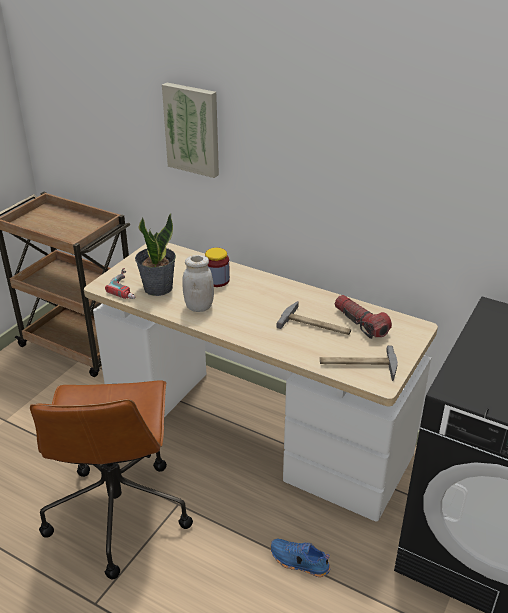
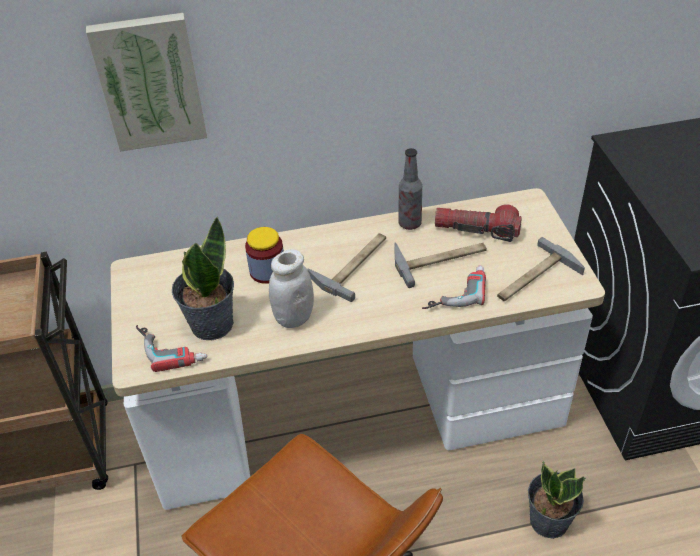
camera: 40 degrees left, 10 degrees up
blue shoe [271,539,330,577] -> potted plant [528,462,586,539]
none -> hammer [308,233,386,302]
none -> bottle [398,148,422,230]
none -> power drill [422,265,486,309]

